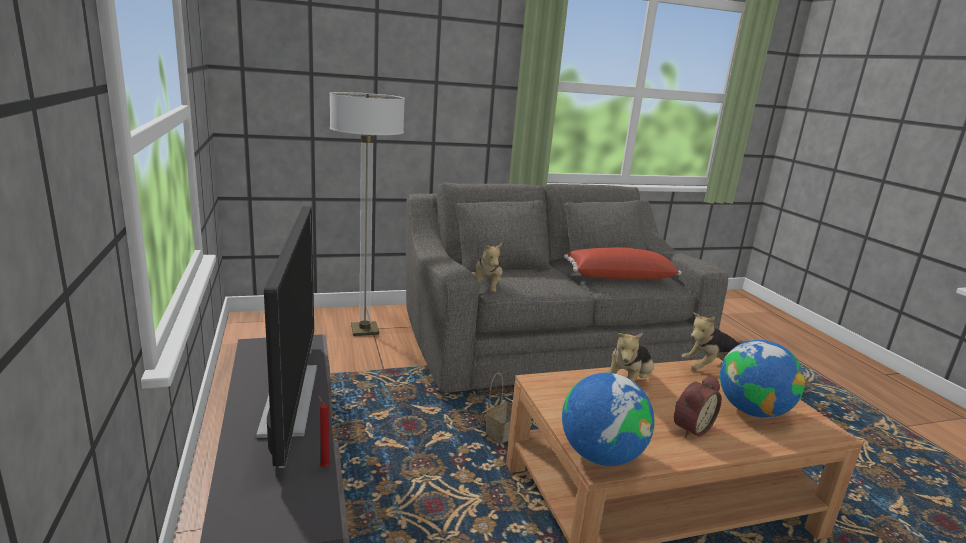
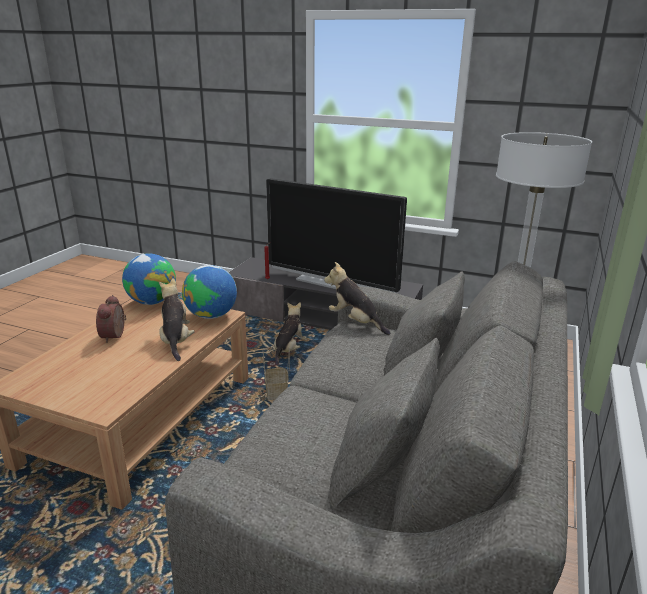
camera: 130 degrees right, 5 degrees up
red pillow [564,247,682,280] -> none
plush toy [682,312,739,370] -> plush toy moved to [274,302,306,365]
globe [720,340,805,418] -> globe moved to [182,265,237,319]

